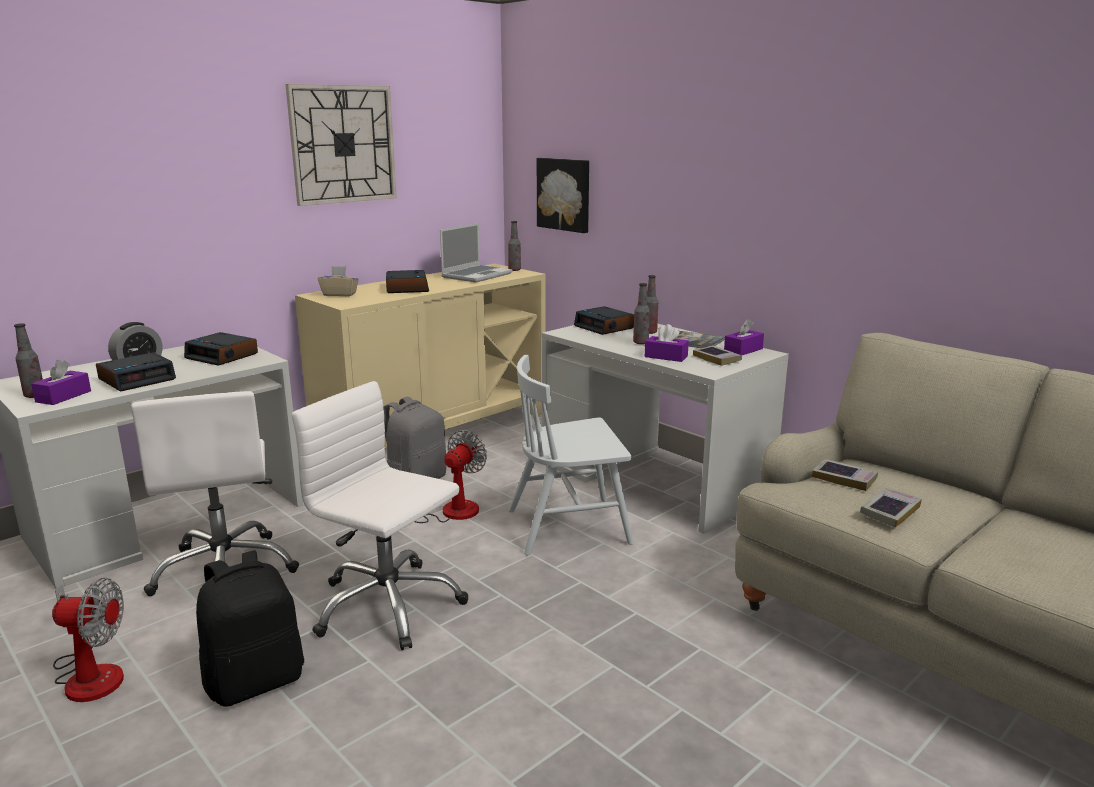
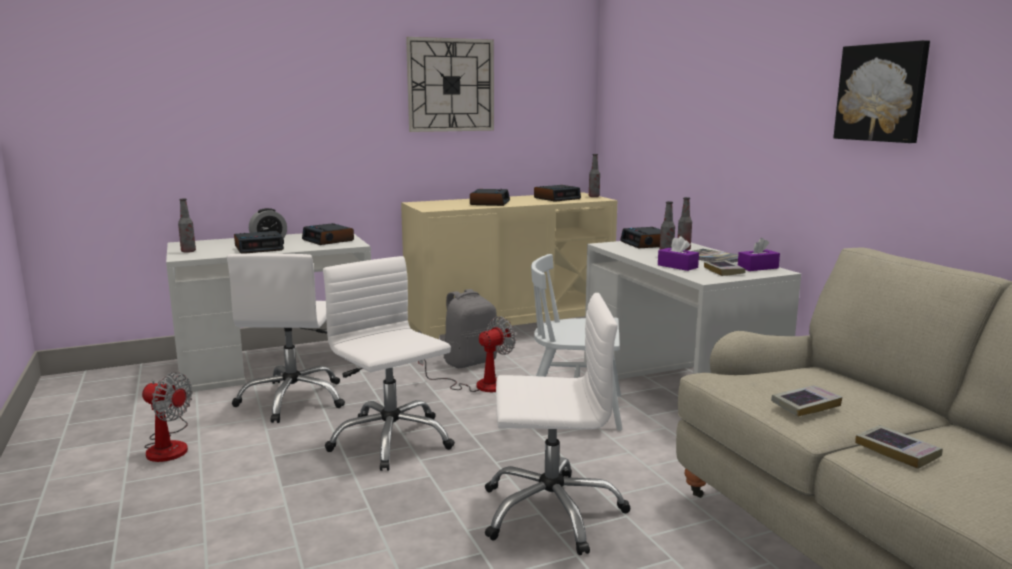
camera: 20 degrees right, 5 degrees down
purple tissue box [31,360,91,405] -> none
black backpack [196,550,304,707] -> none
beige tissue box [318,266,359,296] -> none
laptop [440,223,512,282] -> alarm clock [534,185,581,202]
picture [537,158,589,233] -> picture moved to [834,40,930,143]
book [812,459,878,491] -> book moved to [855,425,943,469]
none -> white office chair [485,293,630,555]

